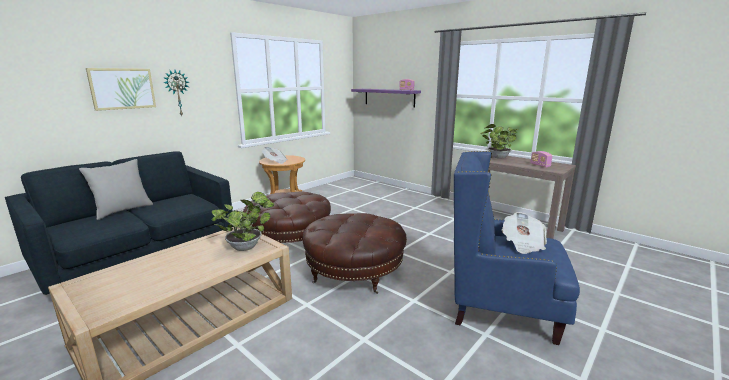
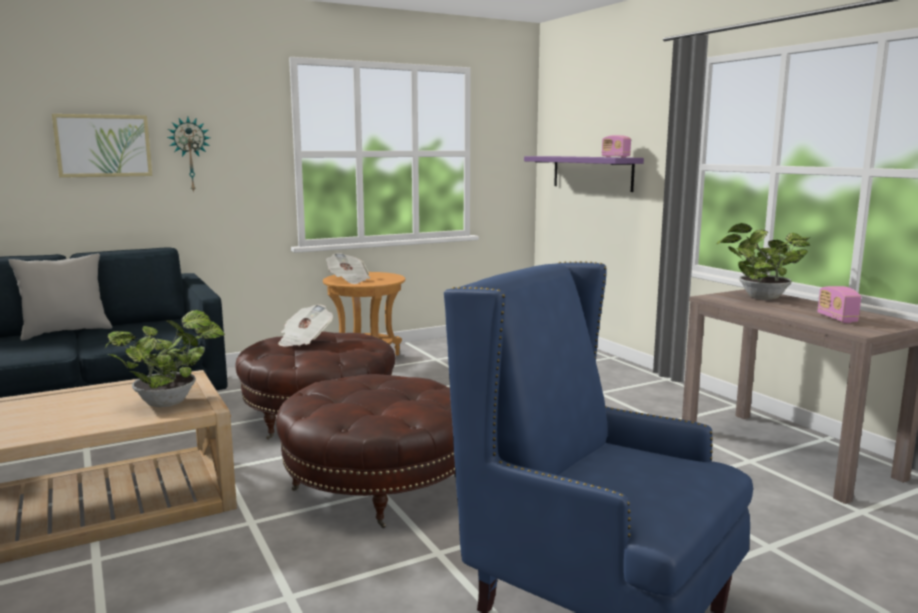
camera: 20 degrees right, 5 degrees down
newspaper [502,212,547,254] -> newspaper moved to [278,304,333,347]

